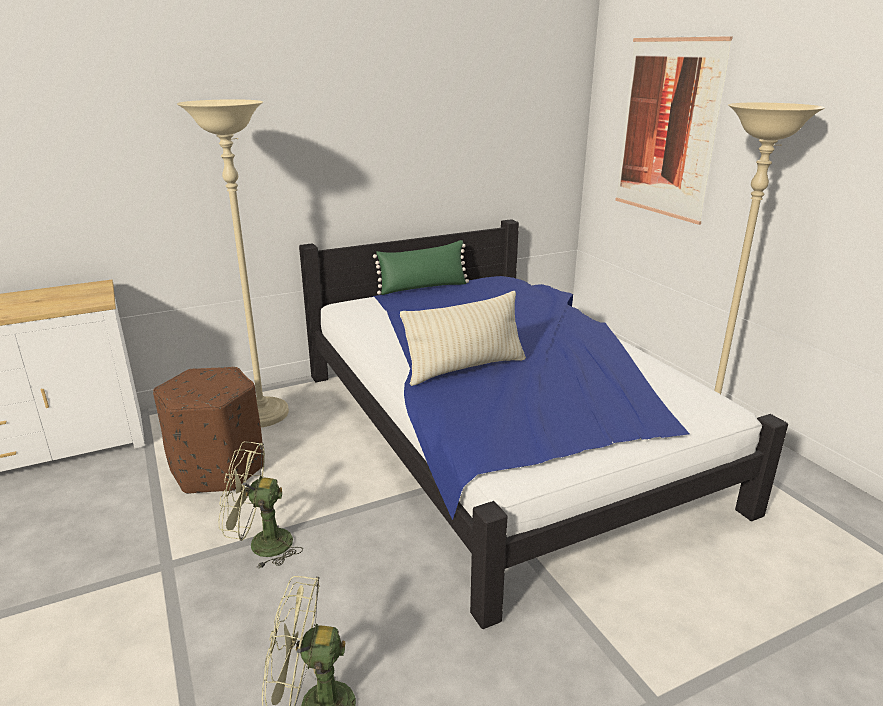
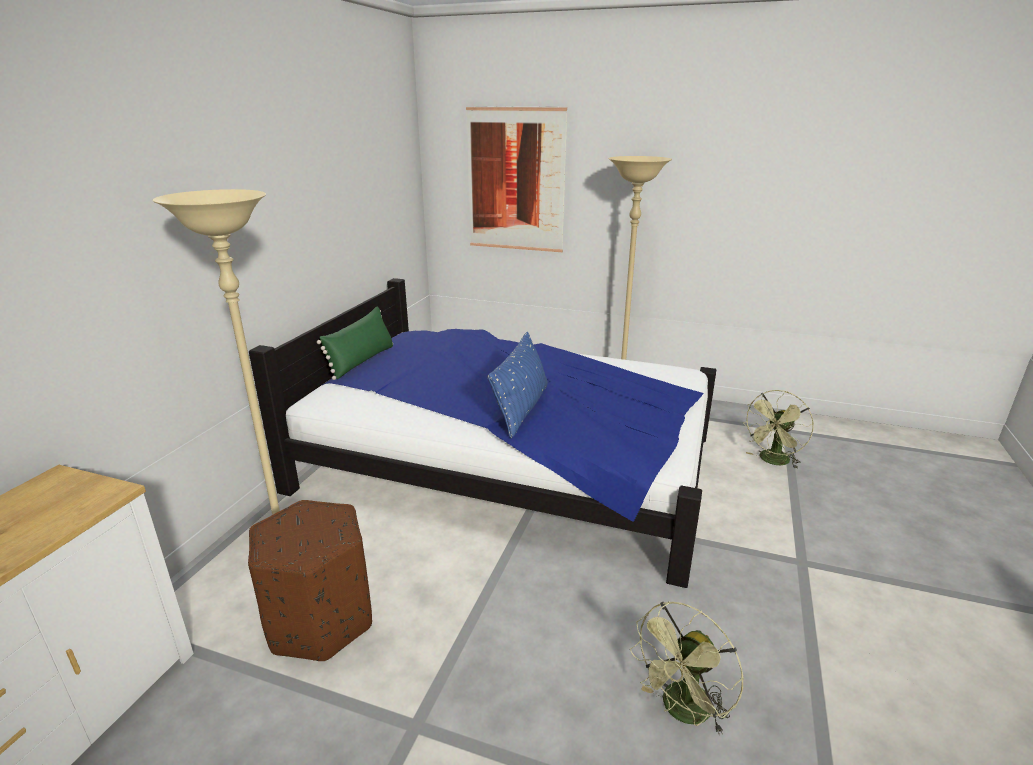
camera: 45 degrees left, 0 degrees up
green fan [219,441,303,569] -> green fan moved to [743,390,814,469]
beige pillow [400,291,526,386] -> blue pillow [488,332,548,438]

